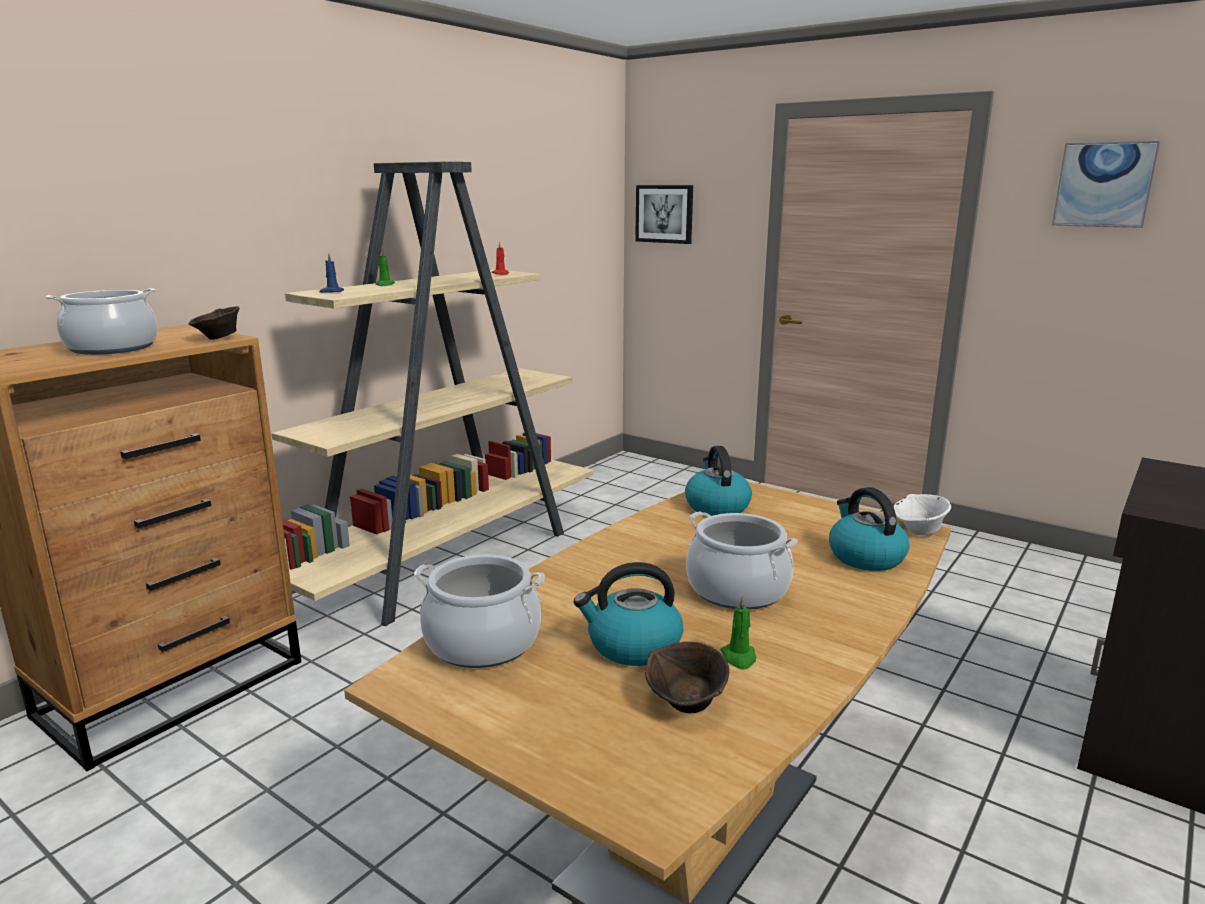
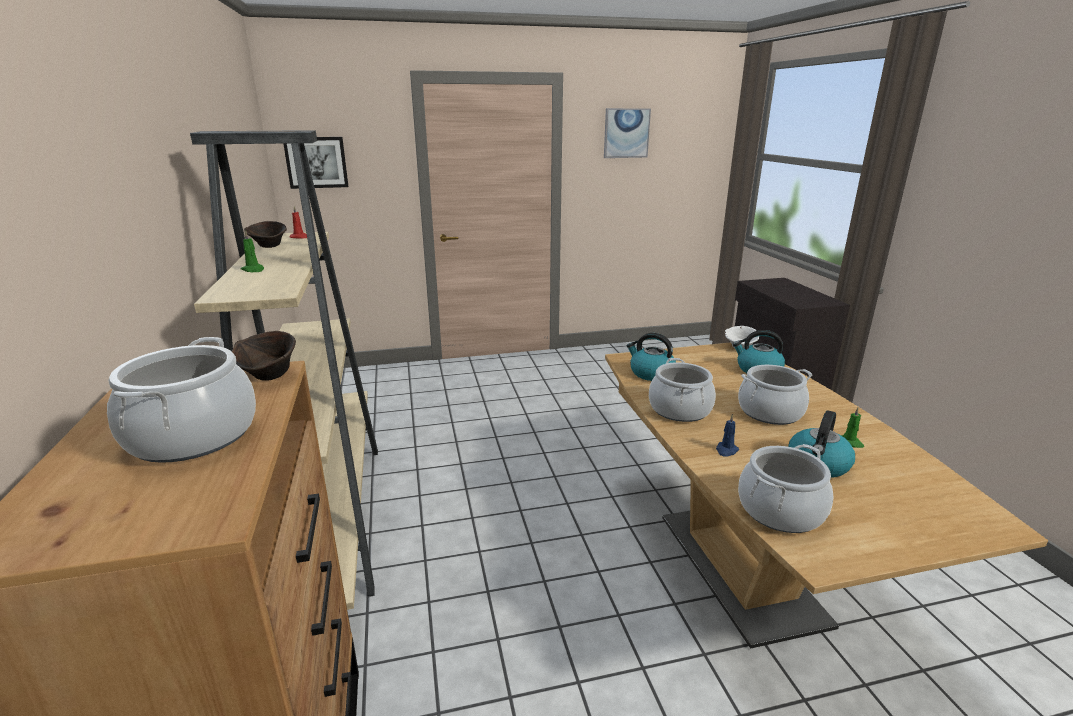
camera: 50 degrees left, 5 degrees up
blue candle [320,253,344,293] -> blue candle moved to [716,414,739,457]
brown bowl [645,641,729,713] -> brown bowl moved to [244,221,287,248]
none -> cooking pot [649,358,716,422]

